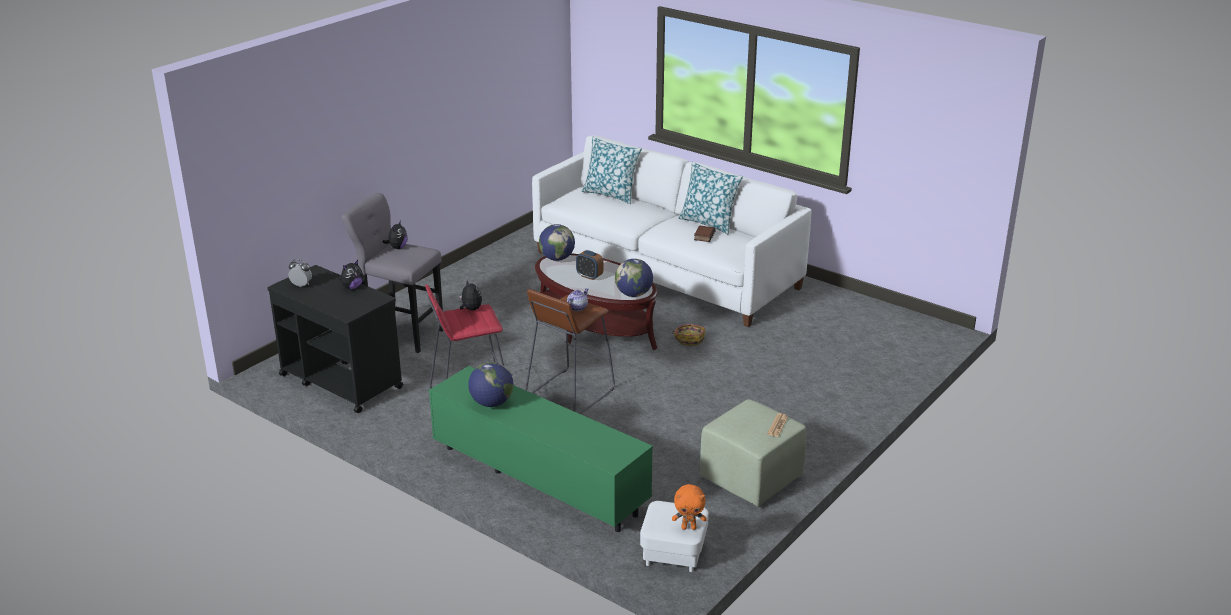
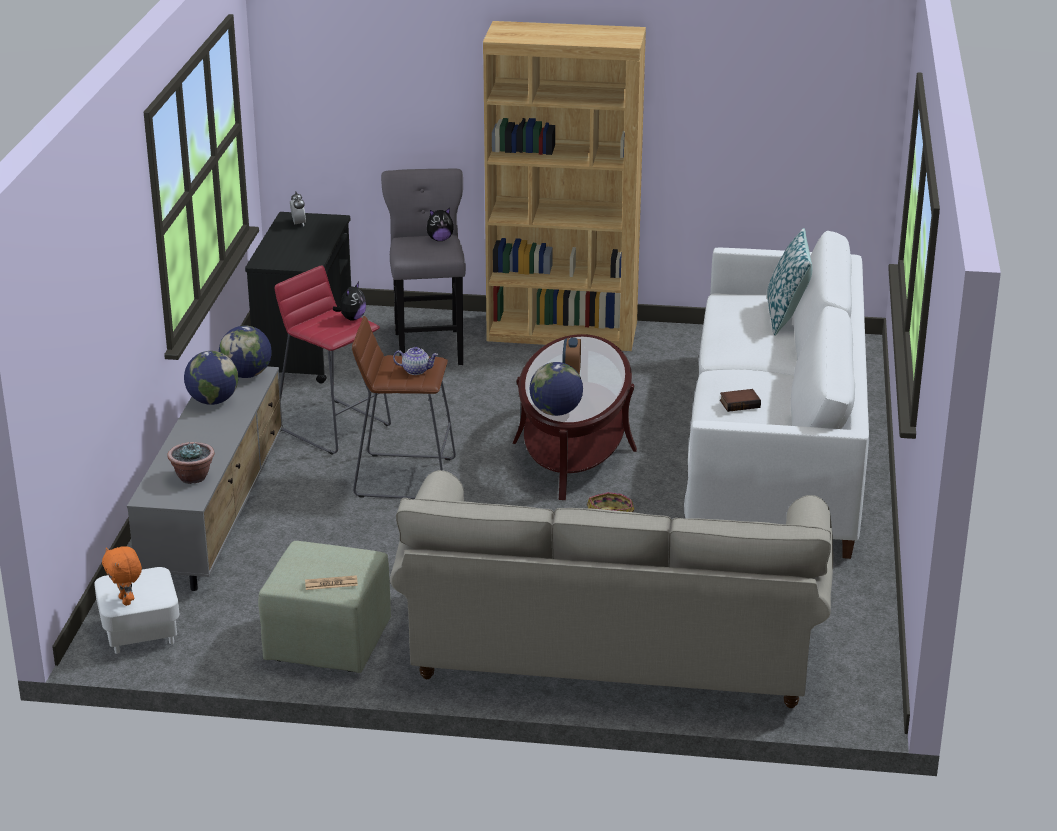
camera: 60 degrees right, 0 degrees up
plush toy [339,260,363,290] -> none
green tv stand [429,366,653,532] -> grey tv stand [127,366,283,591]
globe [539,224,575,261] -> globe moved to [219,325,272,378]
pillow [678,162,743,234] -> none
none -> potted plant [167,442,215,484]
none -> beige sofa [390,470,833,708]
none -> brown bookcase [483,21,646,351]

